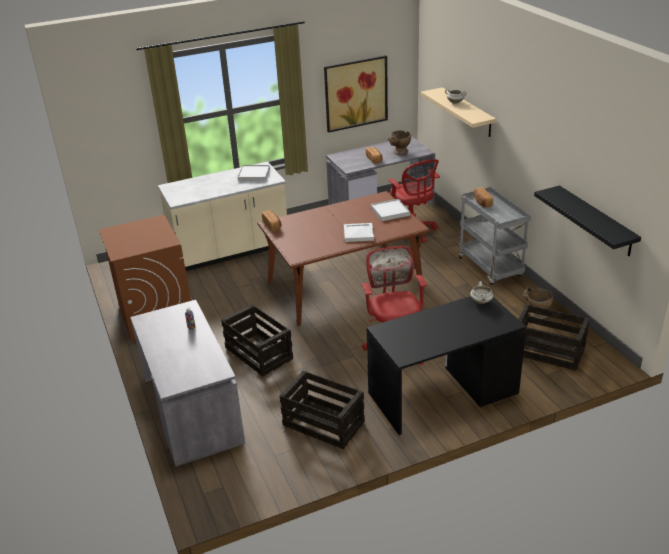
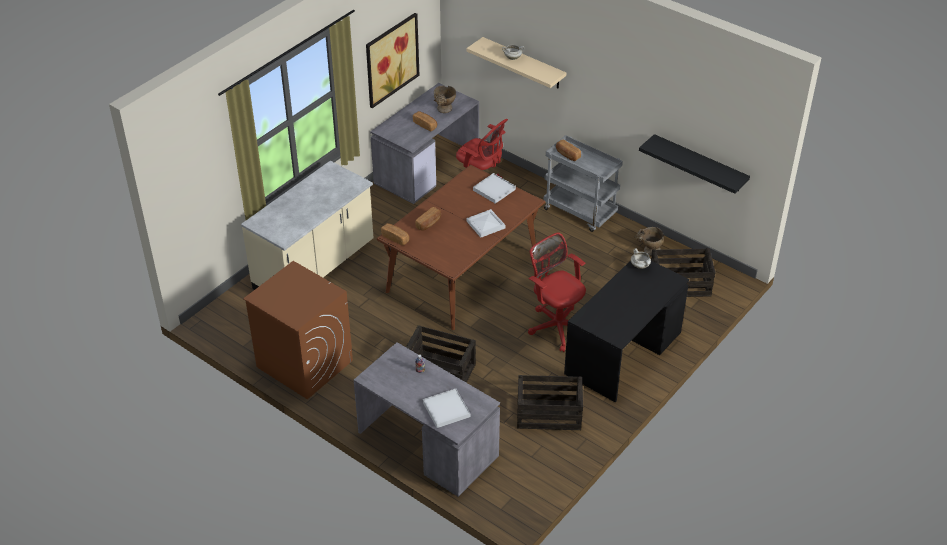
camera: 30 degrees left, 10 degrees up
white tray [238,165,270,181] -> white tray moved to [423,389,470,428]
none -> bread [415,207,441,231]

